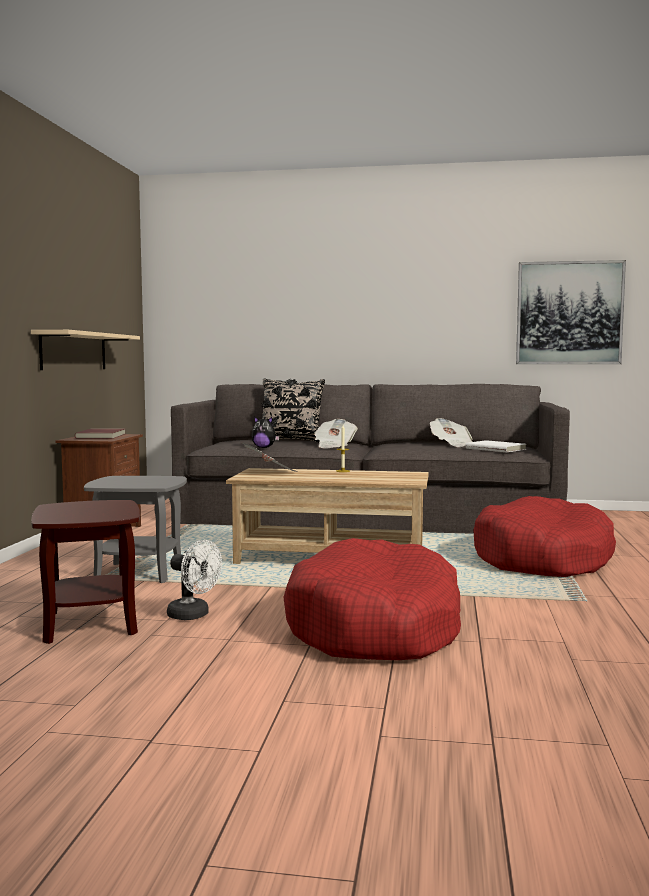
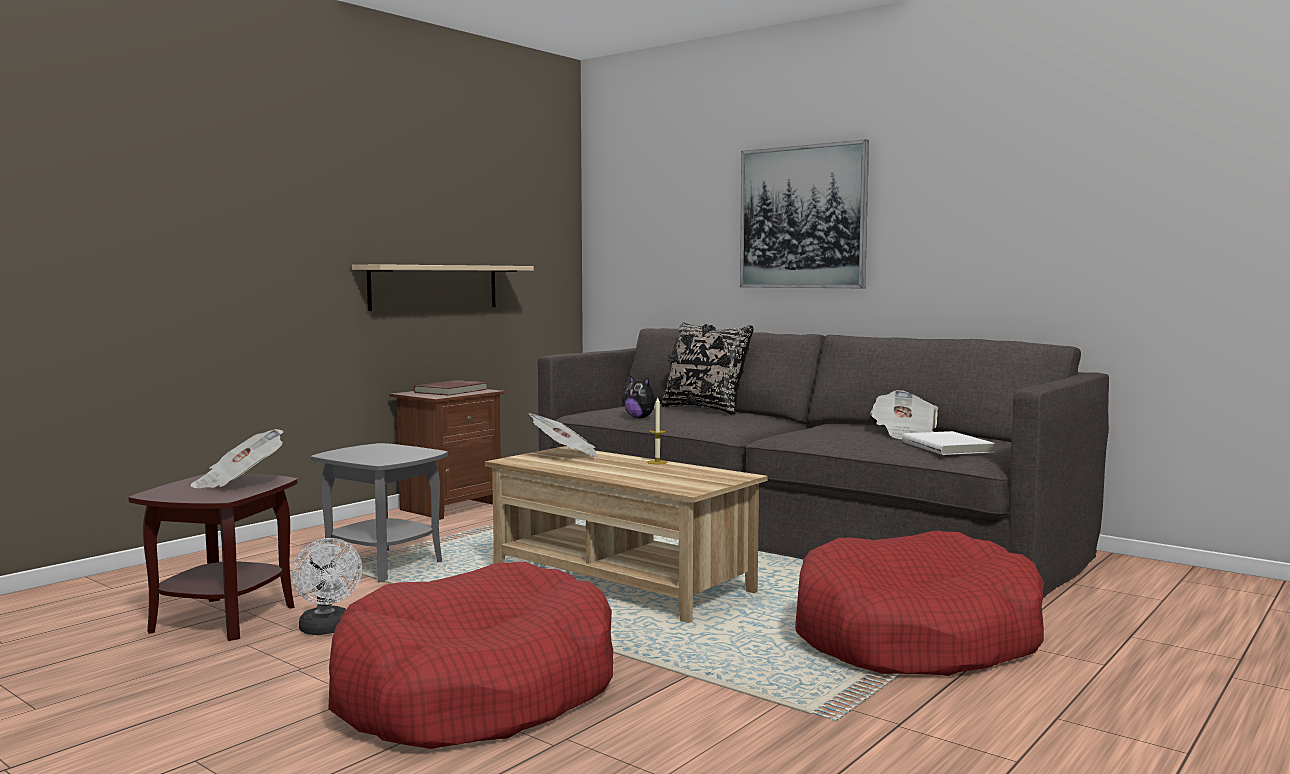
camera: 30 degrees right, 0 degrees up
newspaper [314,419,358,449] -> newspaper moved to [191,429,283,488]
picture [516,260,626,364] -> picture moved to [740,139,869,288]

